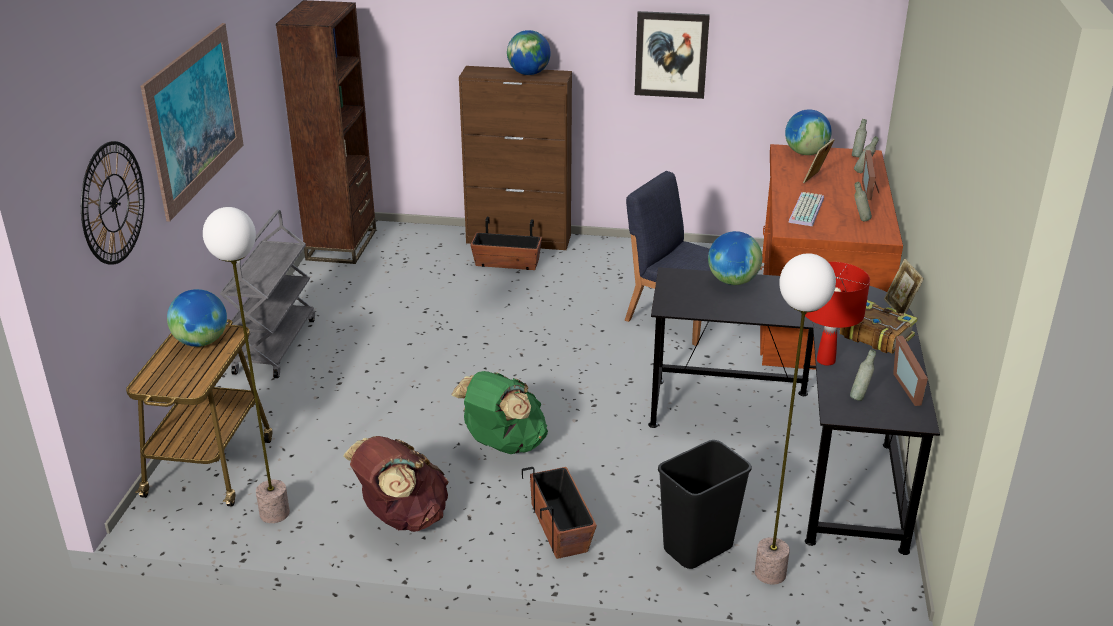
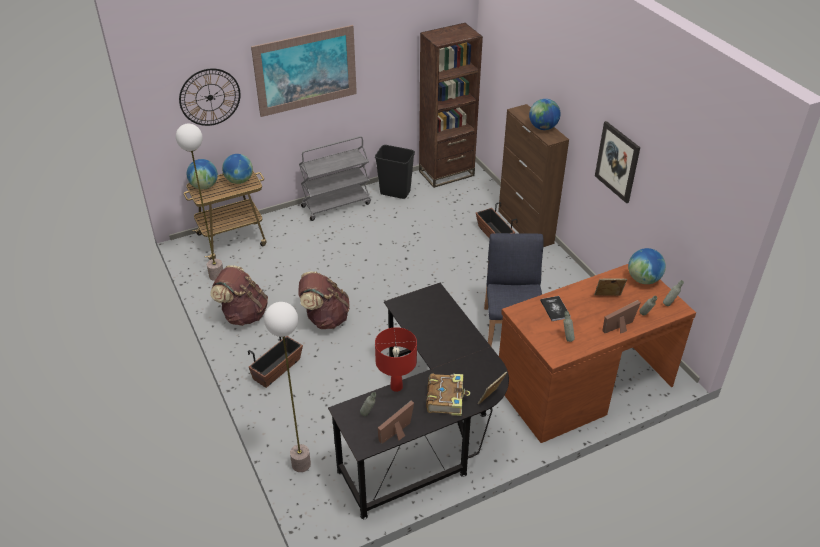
camera: 55 degrees right, 10 degrees up
green backpack [451,371,548,454] -> brown backpack [298,271,349,329]
black trash can [658,440,752,569] -> black trash can moved to [375,145,415,199]
globe [708,231,762,285] -> globe moved to [187,159,218,189]
keyboard [788,192,824,226] -> book [540,296,571,321]

